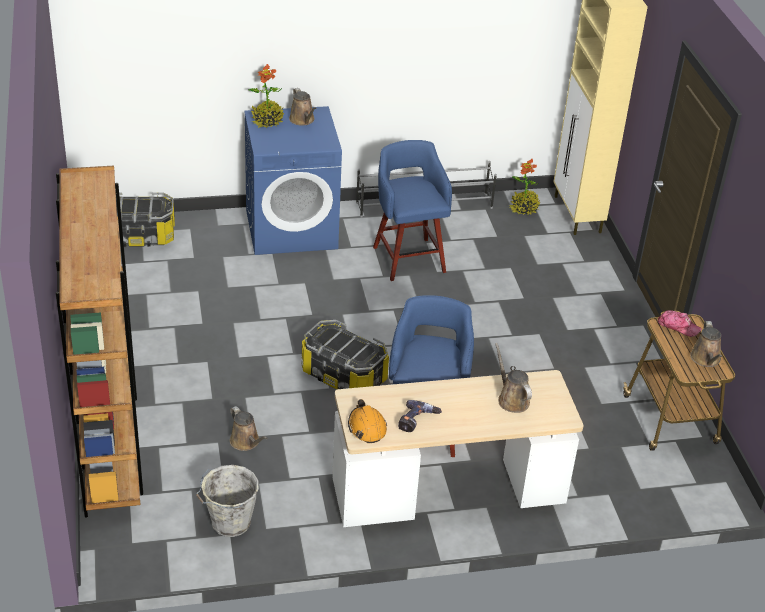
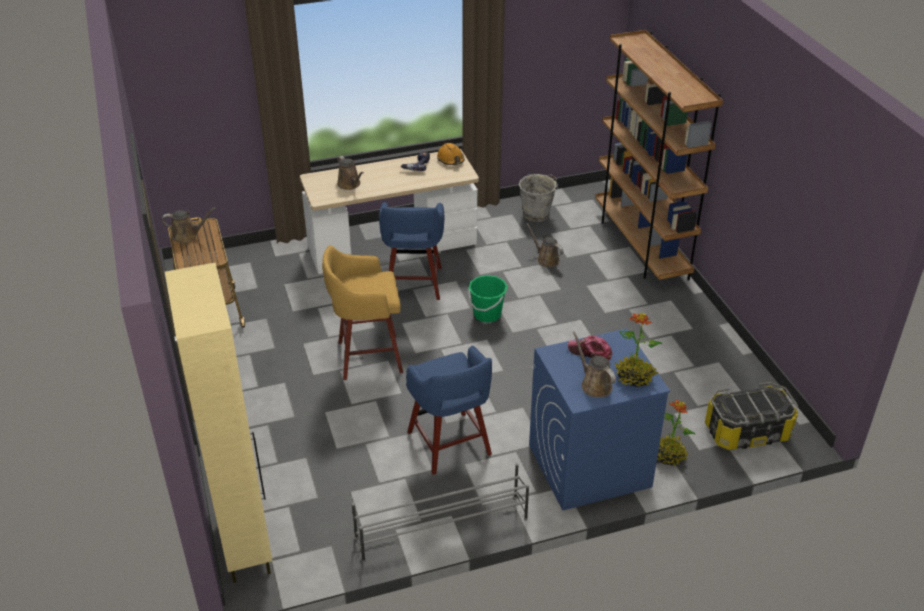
camera: 175 degrees right, 0 degrees up
storage box [301,320,389,390] -> green bucket [468,275,508,323]
potted plant [510,159,540,215] -> potted plant moved to [657,400,695,466]
cap [658,310,702,337] -> cap moved to [568,335,612,360]
brown watering can [690,321,722,367] -> brown watering can turned 90 degrees clockwise [161,207,216,243]
none -> yellow stool [322,245,403,380]

